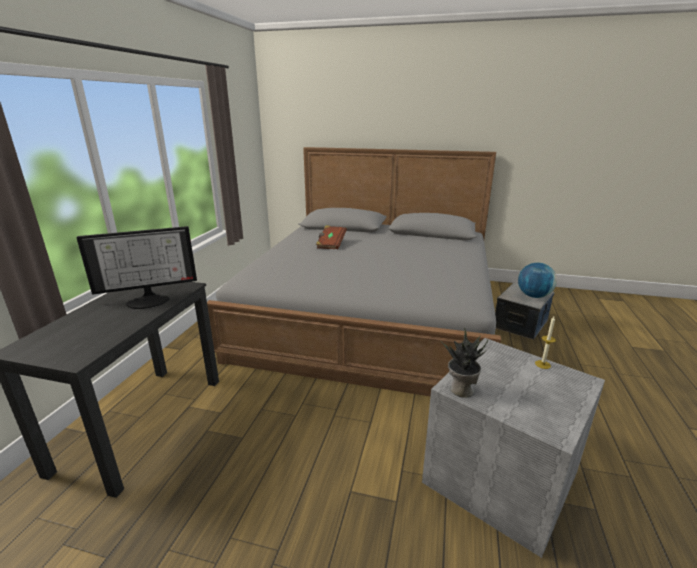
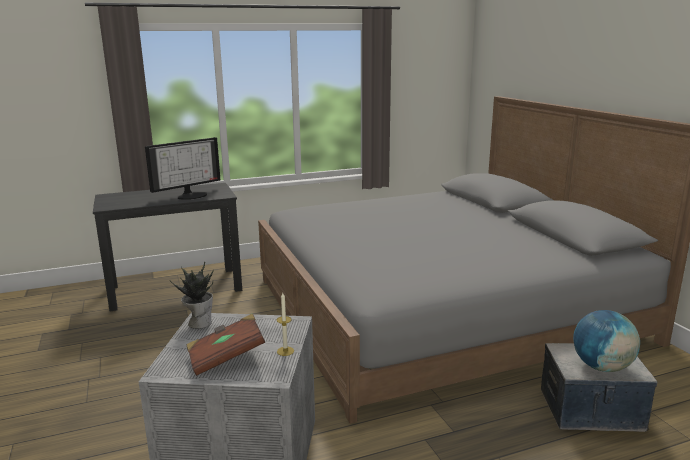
camera: 55 degrees right, 5 degrees down
monitor [76,226,197,309] -> monitor turned 75 degrees counterclockwise [145,137,220,200]
brown book [316,225,347,249] -> brown book moved to [187,314,265,376]

